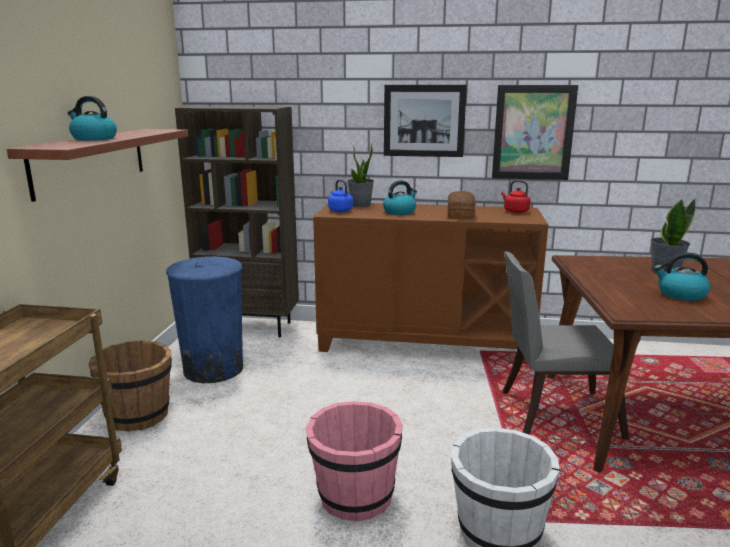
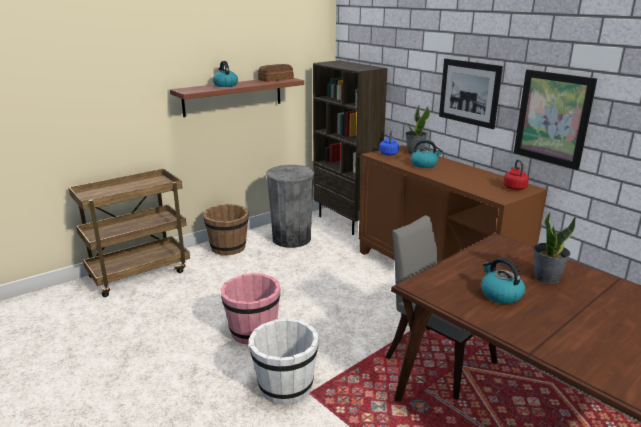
camera: 45 degrees right, 5 degrees up
blue trash can [166,256,243,383] -> grey trash can [266,165,315,248]
bread [447,191,476,219] -> bread moved to [258,64,294,82]

